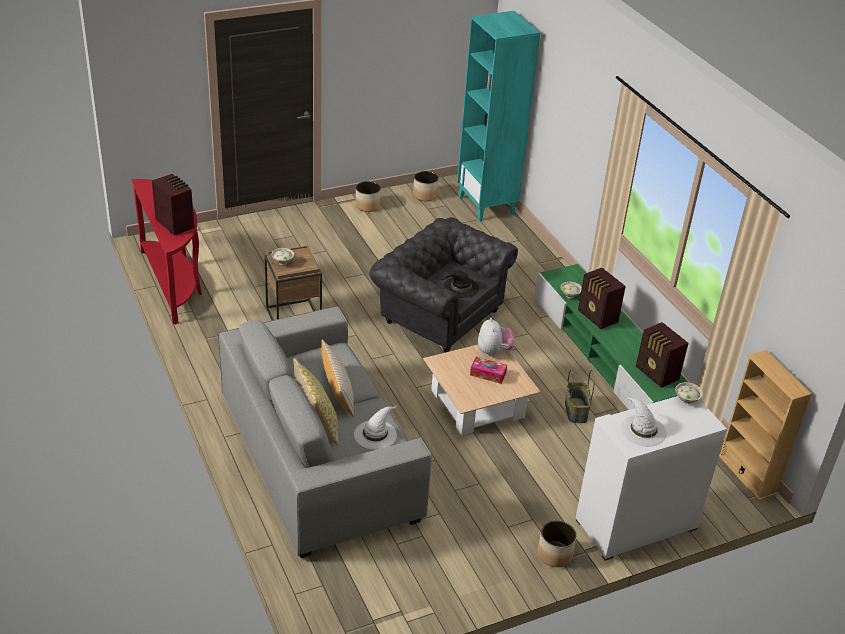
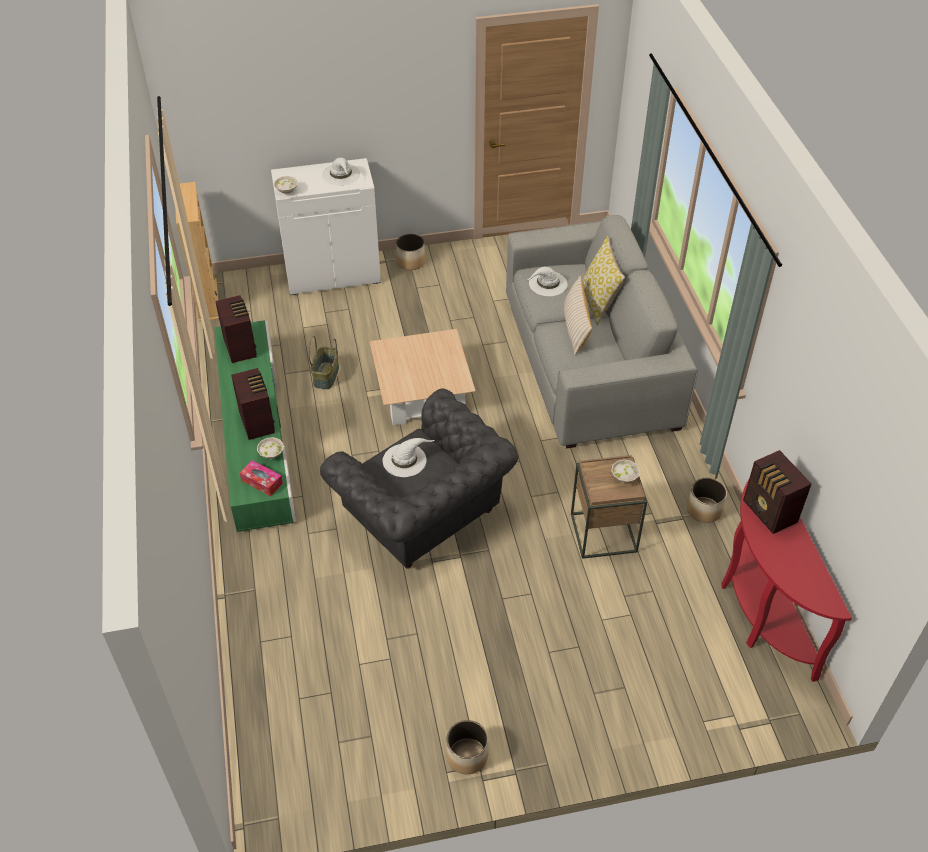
camera: 165 degrees left, 10 degrees up
planter [413,171,439,201] -> planter moved to [687,478,727,523]
black hat [440,270,479,298] -> white hat [383,438,435,477]
turquoise bookcase [457,11,540,222] -> none
tissue box [470,357,507,384] -> tissue box moved to [240,460,283,496]
plush toy [478,318,515,356] -> none

